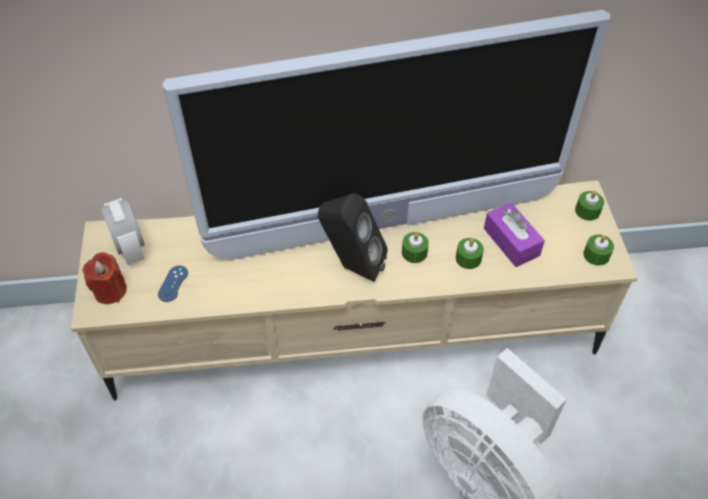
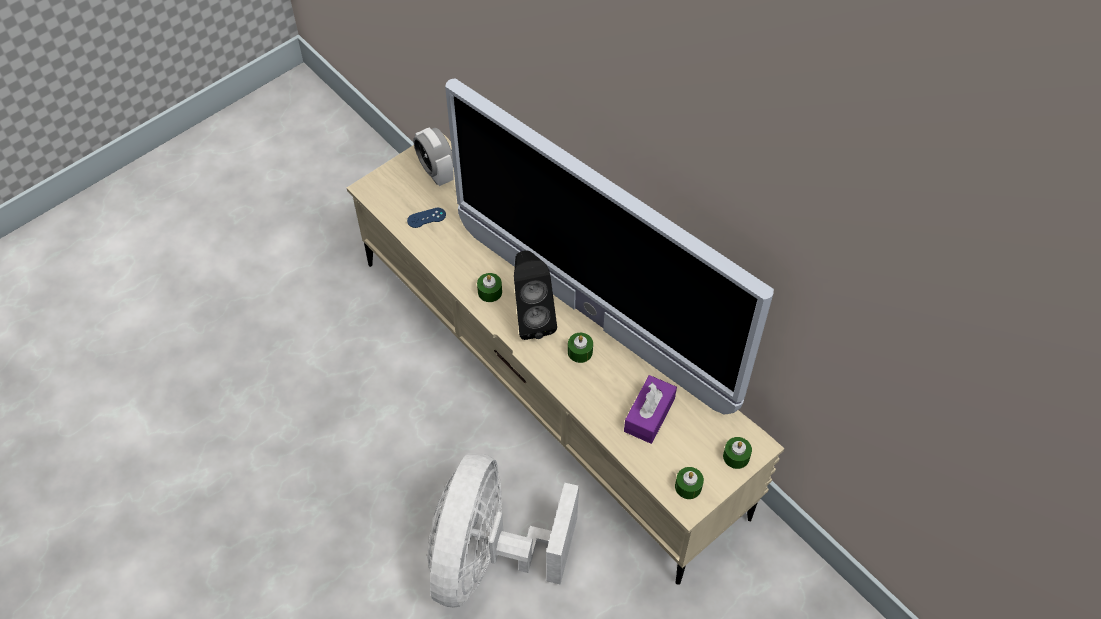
camera: 55 degrees right, 5 degrees up
red candle [82,252,127,304] -> none
alarm clock [101,198,145,265] -> alarm clock turned 60 degrees counterclockwise [413,127,454,186]
green candle [456,238,484,269] -> green candle moved to [477,273,502,302]

